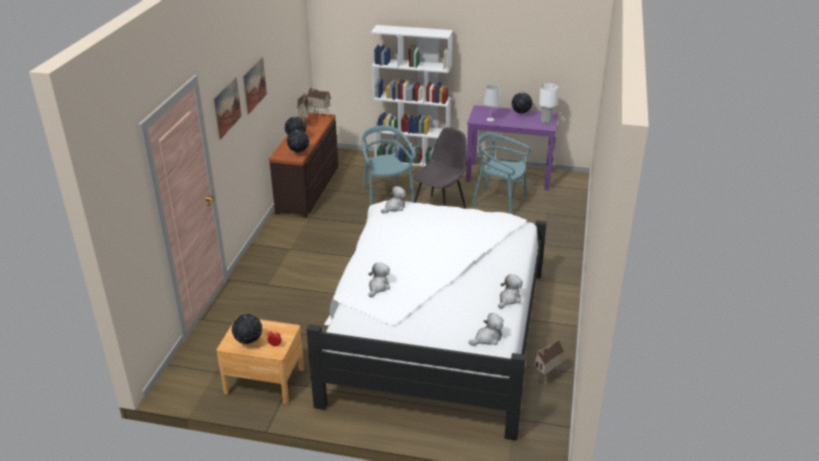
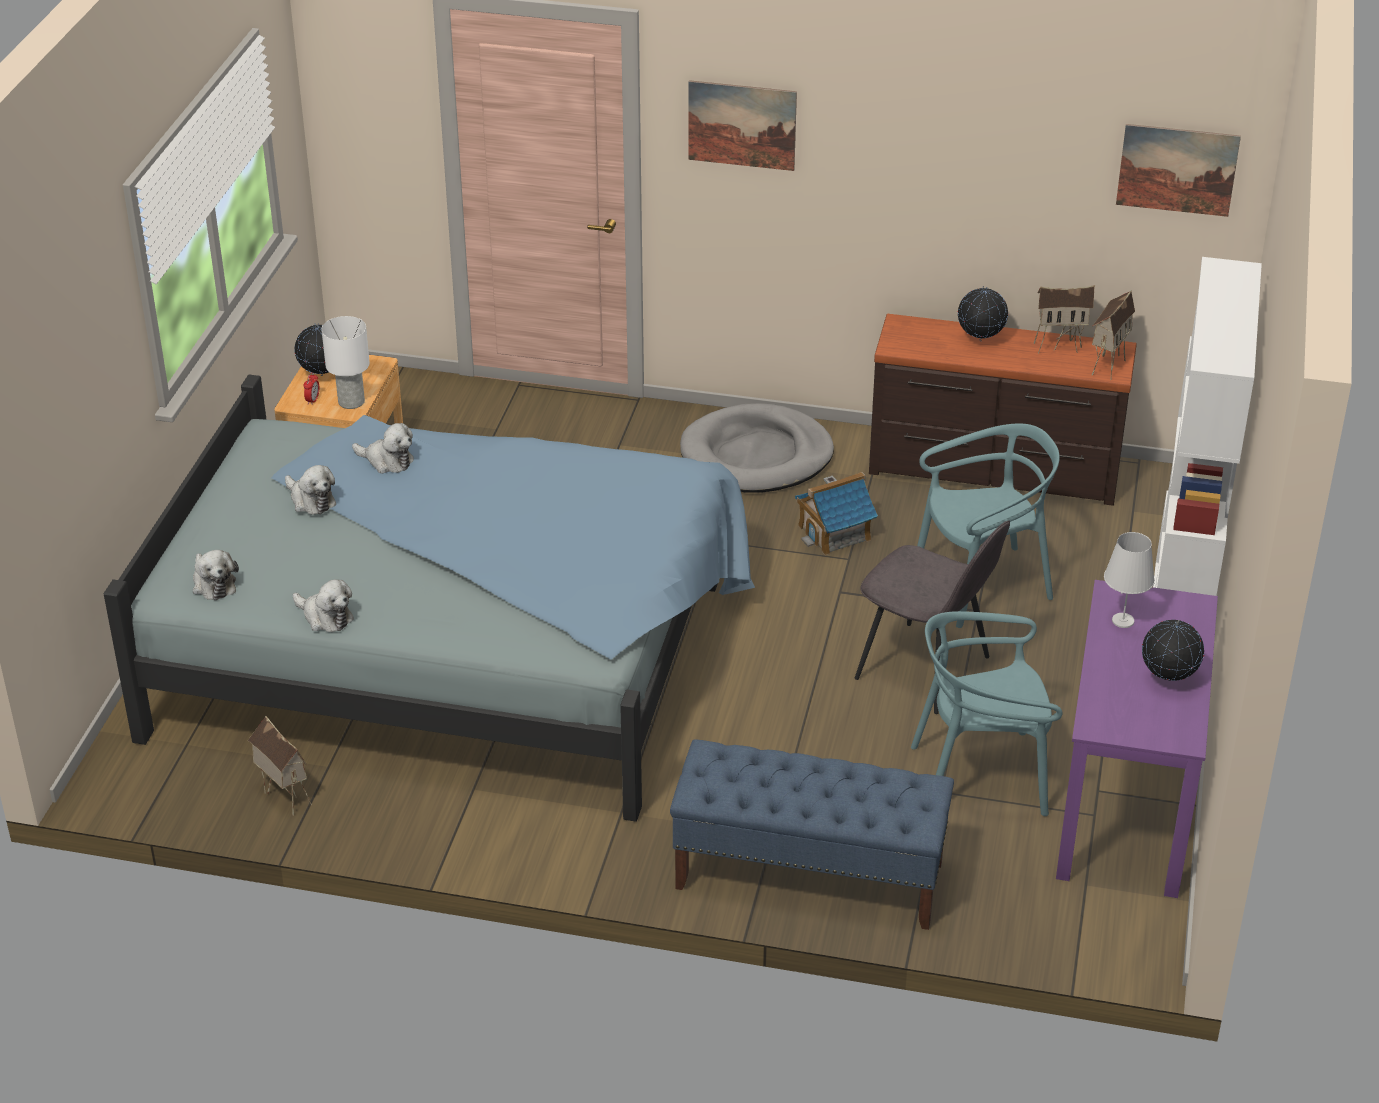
camera: 90 degrees right, 5 degrees up
picture [243,57,267,115] -> picture moved to [1116,124,1241,217]
globe [287,129,309,154] -> none
white bed [307,200,547,440] -> blue bed [103,374,755,822]
plush toy [381,186,406,213] -> plush toy moved to [285,465,336,515]
turquoise chair [472,133,531,214] -> turquoise chair turned 120 degrees counterclockwise [911,611,1063,816]
white table lamp [539,83,559,123] -> white table lamp moved to [321,316,370,409]
none -> blue bench [670,739,954,930]
none -> grey dog bed [680,403,834,493]
none -> toy house [795,472,878,555]

